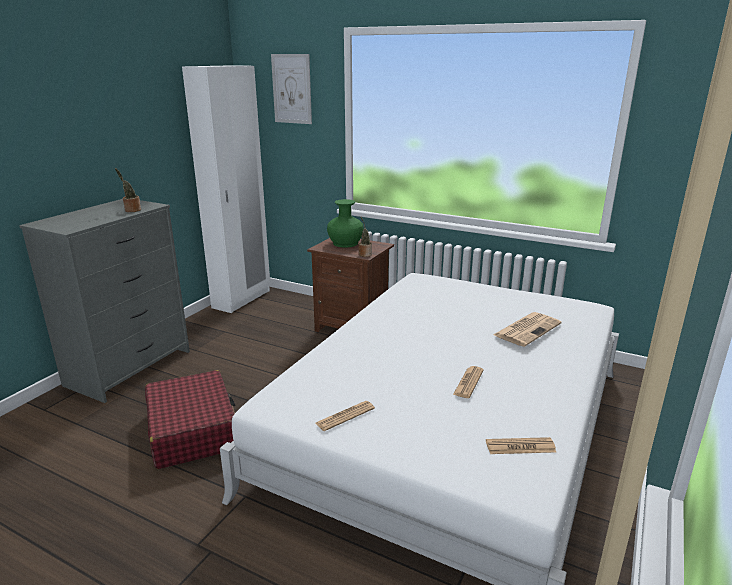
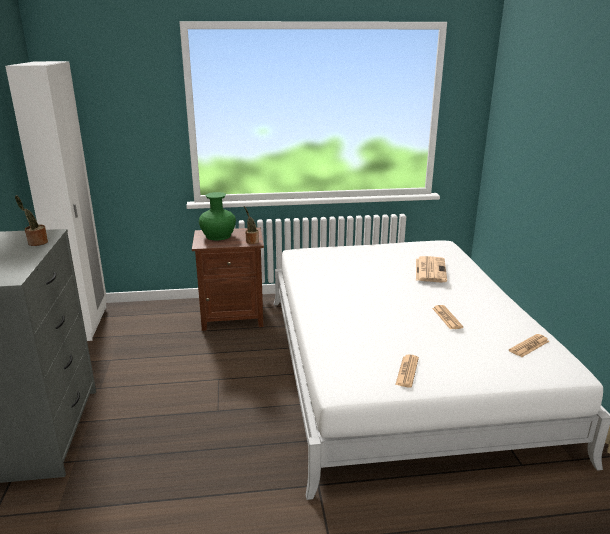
camera: 35 degrees left, 0 degrees up
red suitcase [145,370,236,469] -> none
picture [271,54,312,124] -> none

